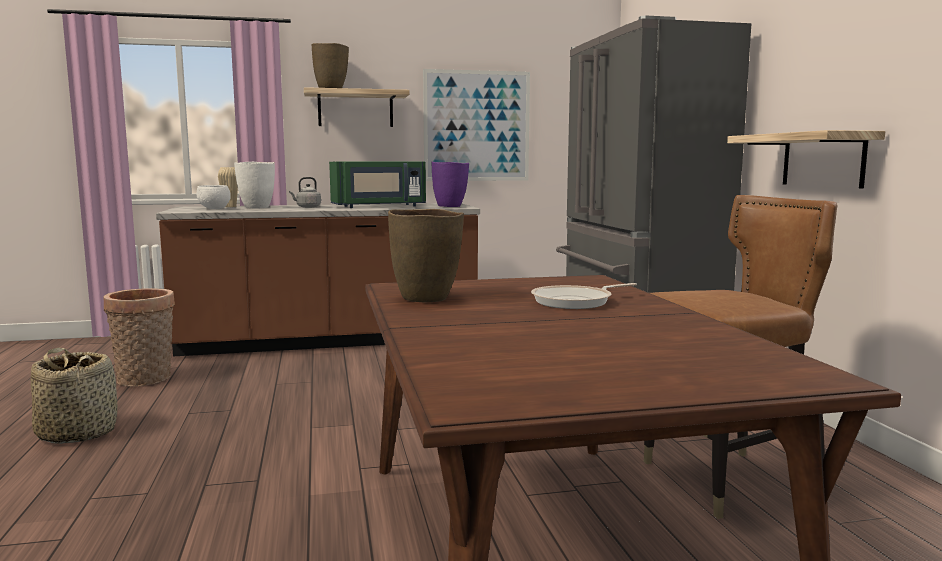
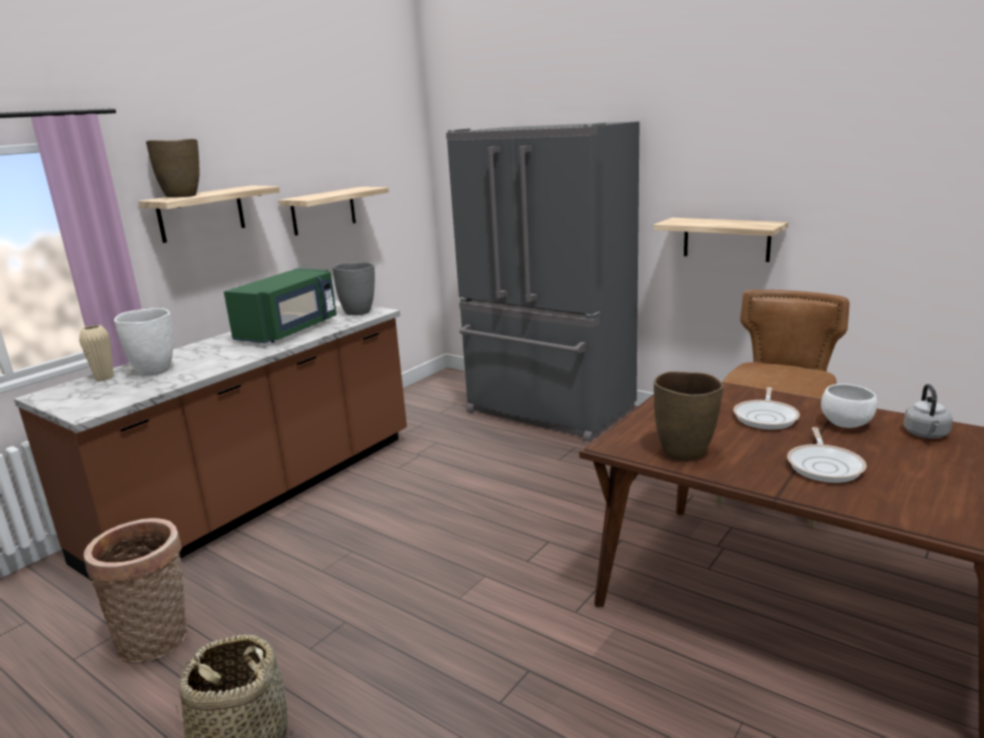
camera: 40 degrees left, 10 degrees up
white bowl [197,185,231,209] -> white bowl moved to [821,384,877,428]
grey kettle [289,177,321,208] -> grey kettle moved to [904,384,953,438]
picture [423,69,530,181] -> shelf [278,187,389,236]
purple vase [431,162,469,207] -> grey vase [332,262,375,315]
none -> frying pan [787,427,867,483]

